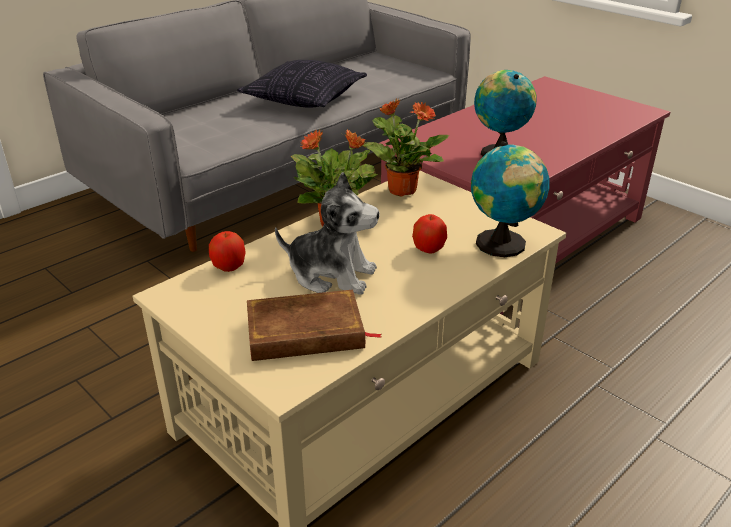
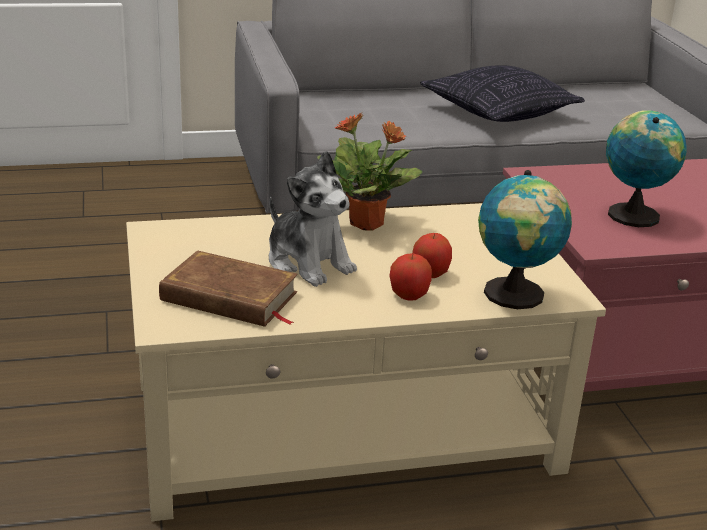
camera: 30 degrees right, 5 degrees down
apple [209,231,245,272] -> apple moved to [389,254,432,301]
potted plant [363,99,449,197] -> none

